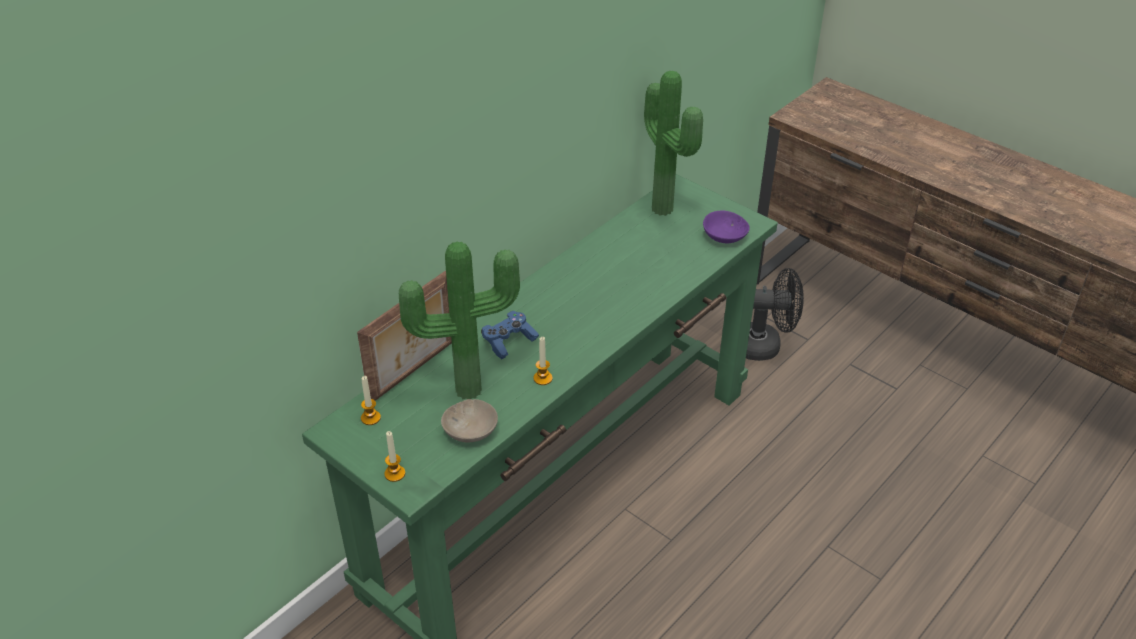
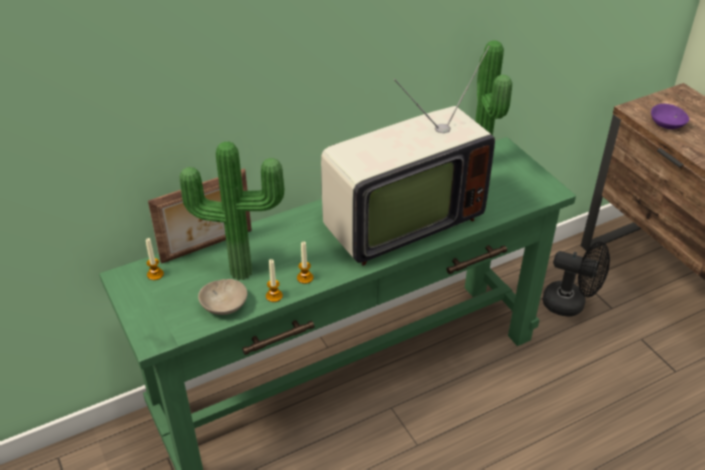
camera: 20 degrees right, 0 degrees up
candle [384,431,405,482] -> candle moved to [266,259,283,302]
blue game controller [481,311,539,359] -> none
purple bowl [703,211,750,243] -> purple bowl moved to [651,104,689,129]
none -> television [321,46,495,266]

